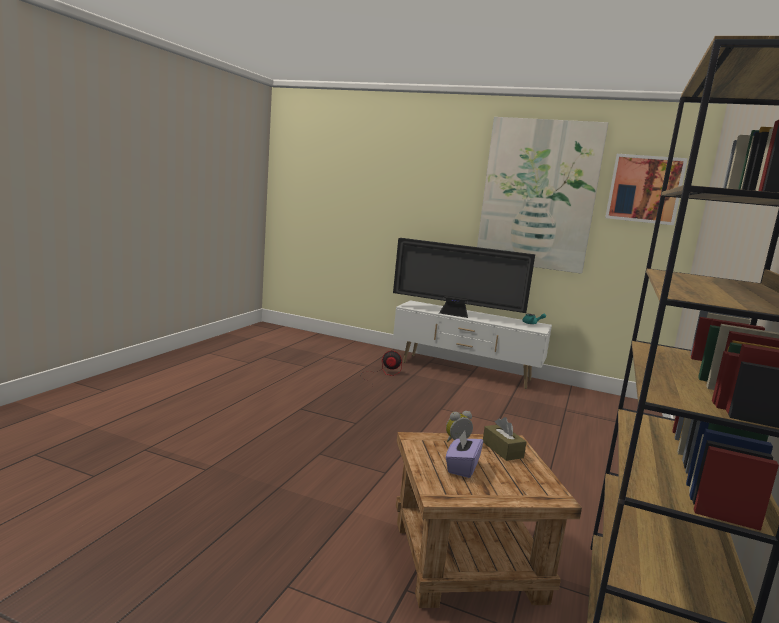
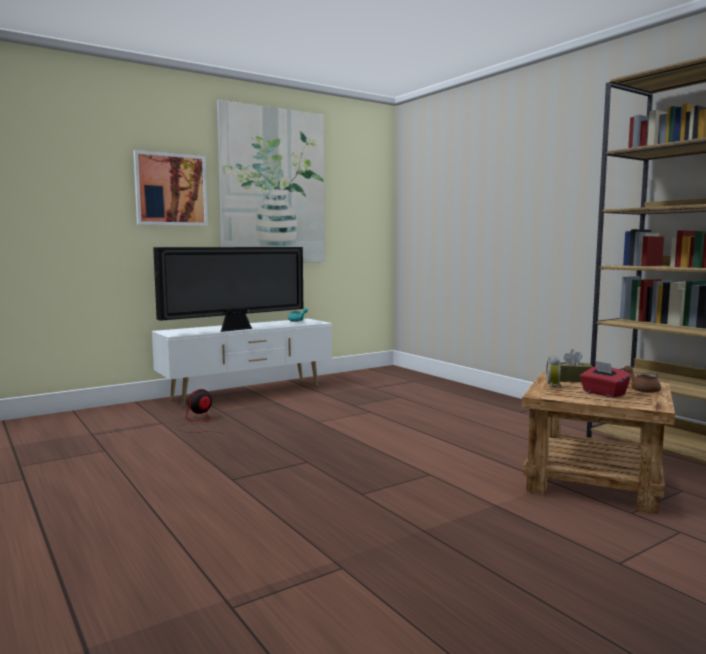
camera: 55 degrees left, 5 degrees down
purple tissue box [446,430,483,478] -> red tissue box [580,361,631,398]
picture [605,154,688,225] -> picture moved to [133,150,208,226]
none -> brown teapot [624,366,661,393]

